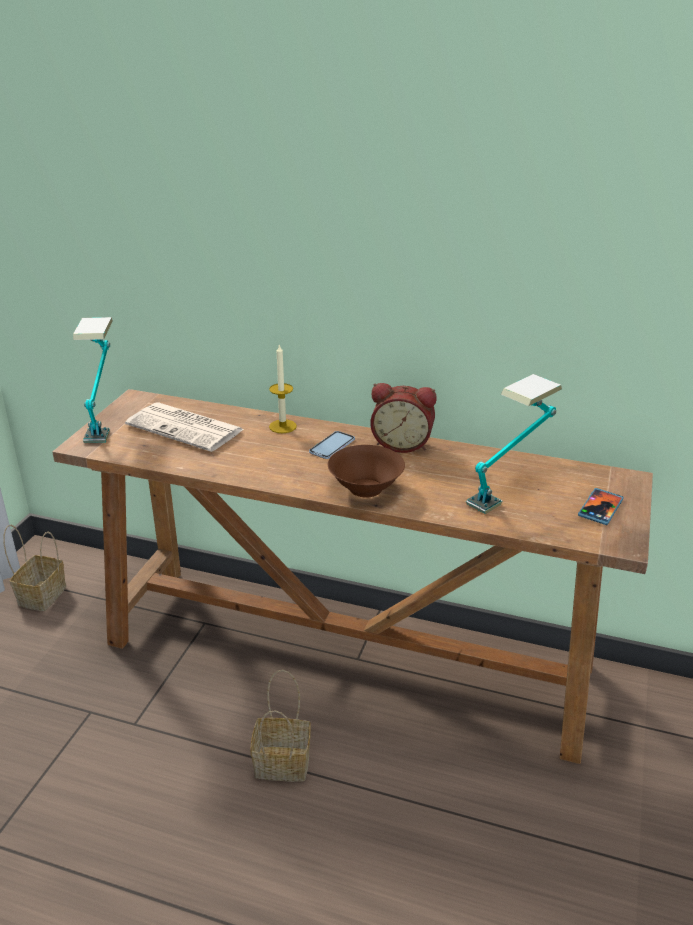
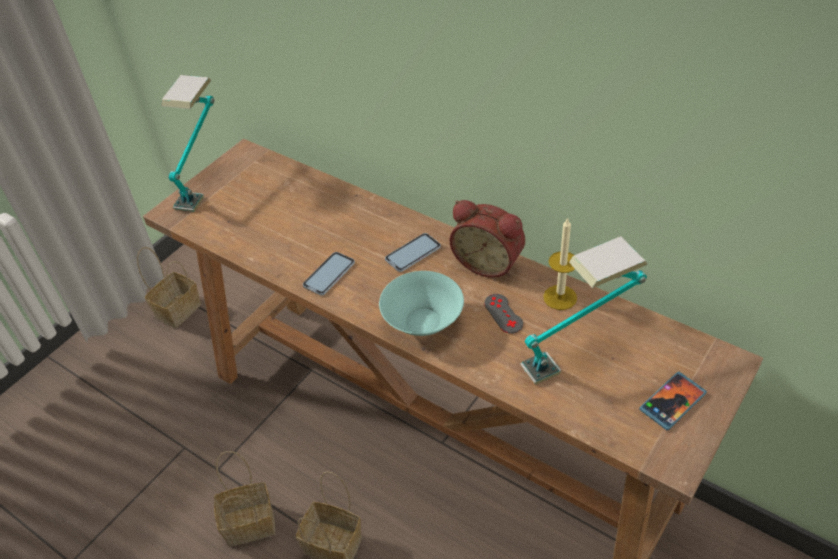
camera: 20 degrees right, 15 degrees up
newspaper [125,403,245,452] -> none
candle [269,344,297,433] -> candle moved to [543,217,577,310]
brown bowl [328,445,405,498] -> turquoise bowl [379,271,464,336]
none -> basket [214,451,275,547]
none -> phone [303,252,355,296]
none -> grey game controller [484,294,523,334]

